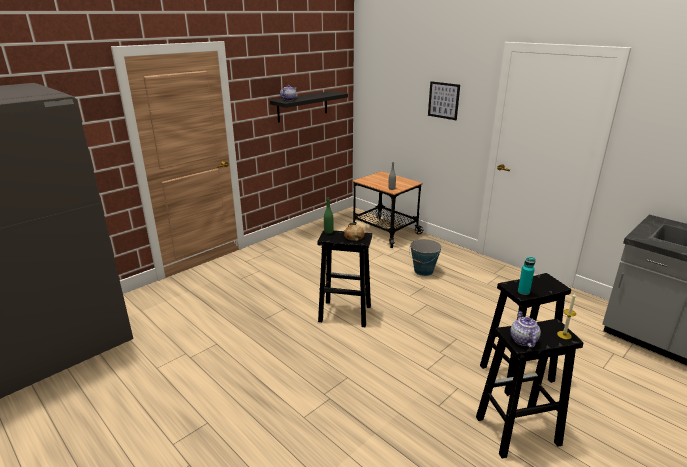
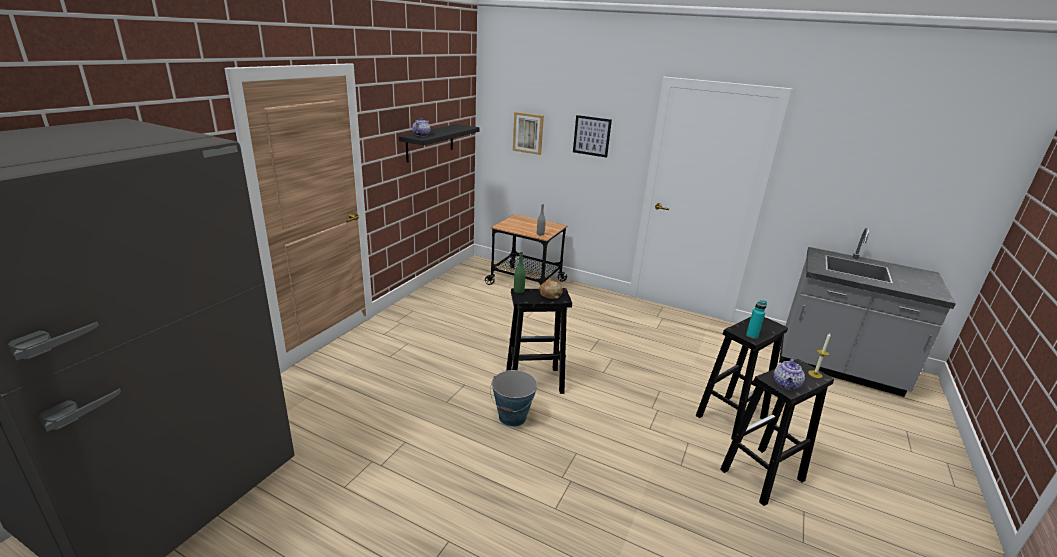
camera: 20 degrees left, 0 degrees up
bucket [409,239,442,276] -> bucket moved to [490,370,537,427]
teapot [510,311,541,348] -> teapot turned 135 degrees counterclockwise [774,358,805,390]
none -> picture [513,112,544,155]

